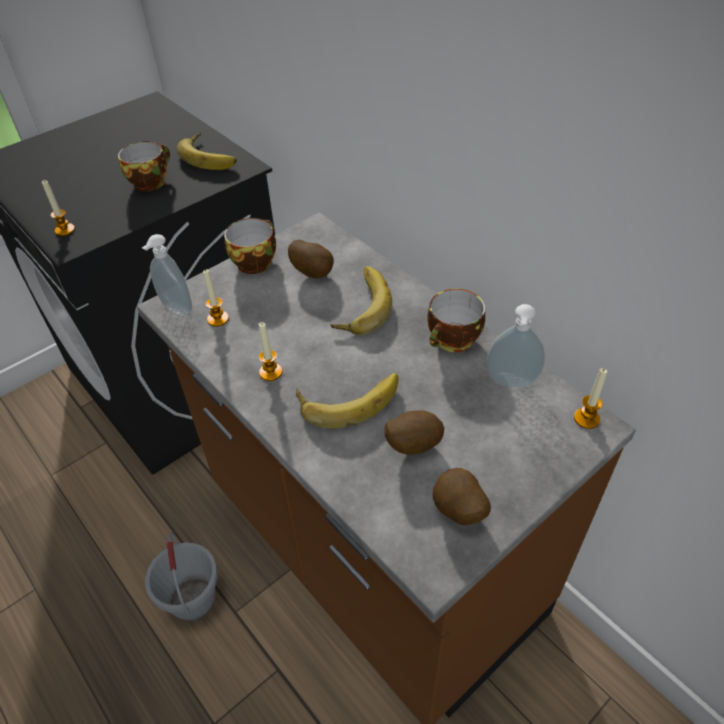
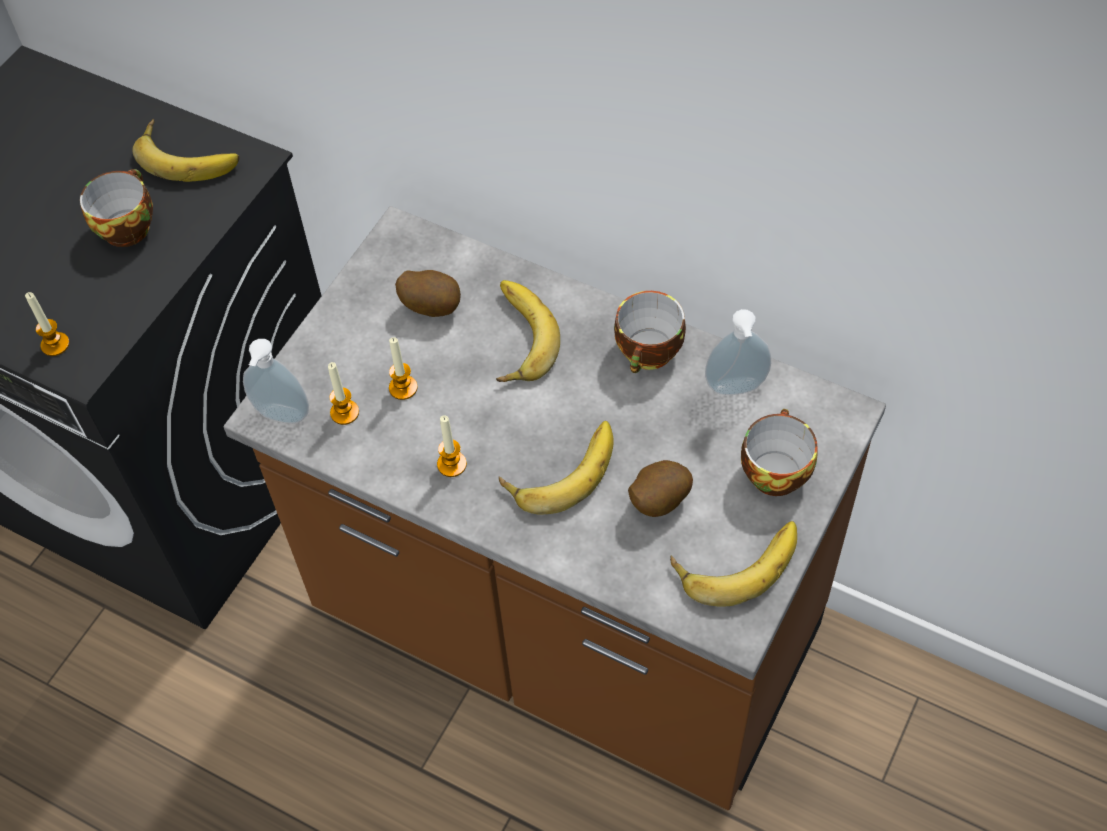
camera: 20 degrees left, 10 degrees up
grey bucket [145,532,218,622] -> none
cup [224,218,276,274] -> cup moved to [741,409,818,496]
potato [433,468,491,525] -> banana [670,521,797,607]
candle [574,368,607,429] -> candle moved to [389,337,418,400]

